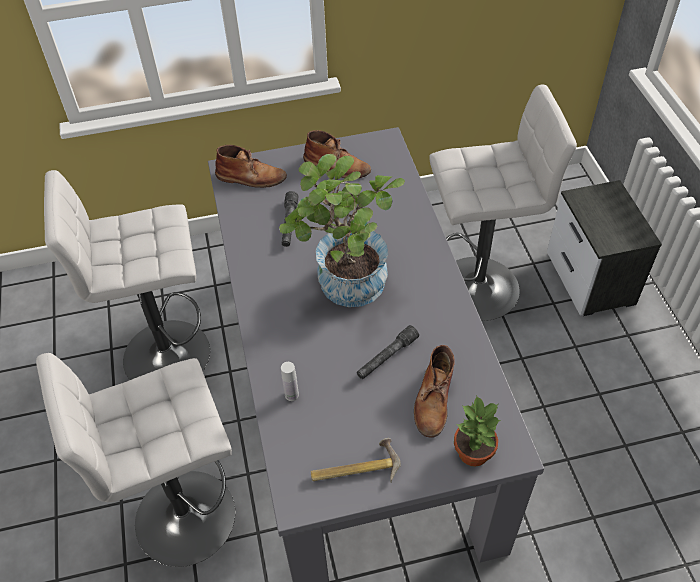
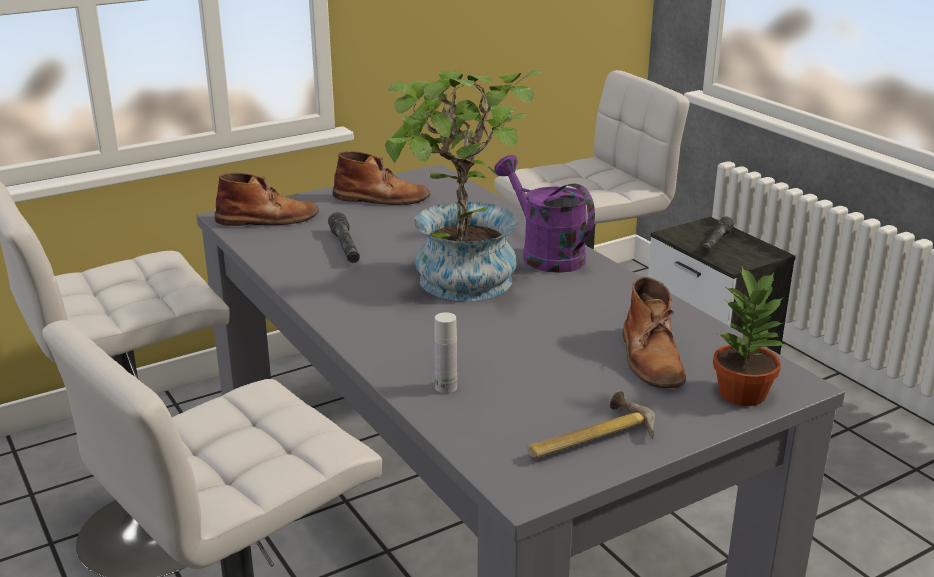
camera: 20 degrees left, 25 degrees down
grey flashlight [357,325,419,379] -> grey flashlight moved to [701,216,734,254]
none -> purple watering can [494,155,595,273]

